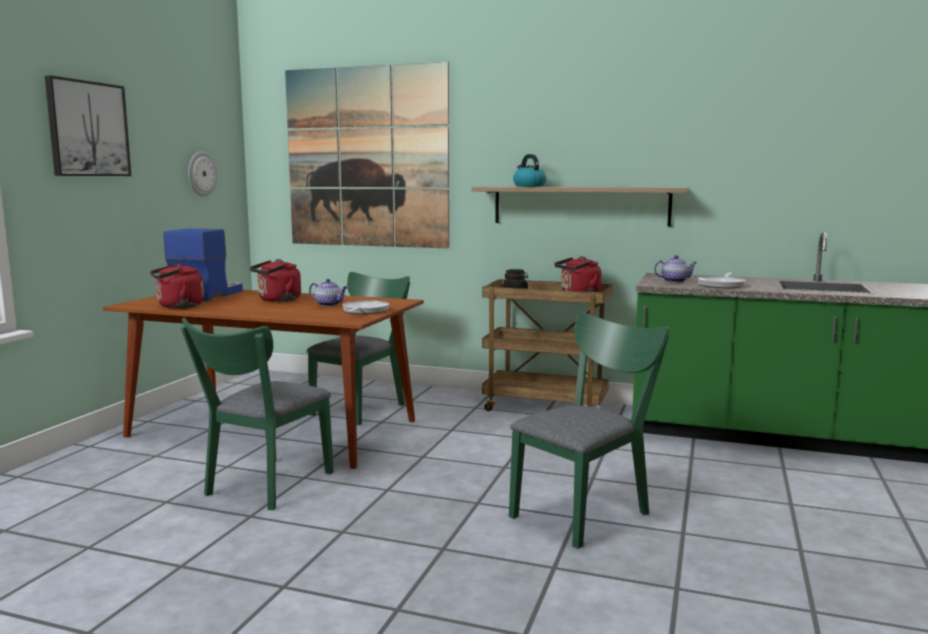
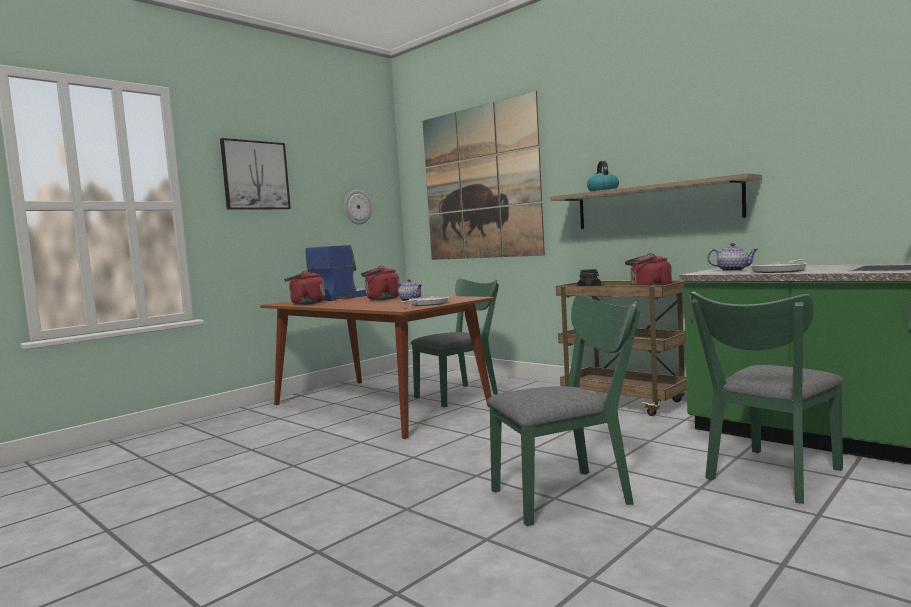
camera: 25 degrees right, 5 degrees down
green chair [181,318,334,510] -> green chair moved to [691,292,844,504]

